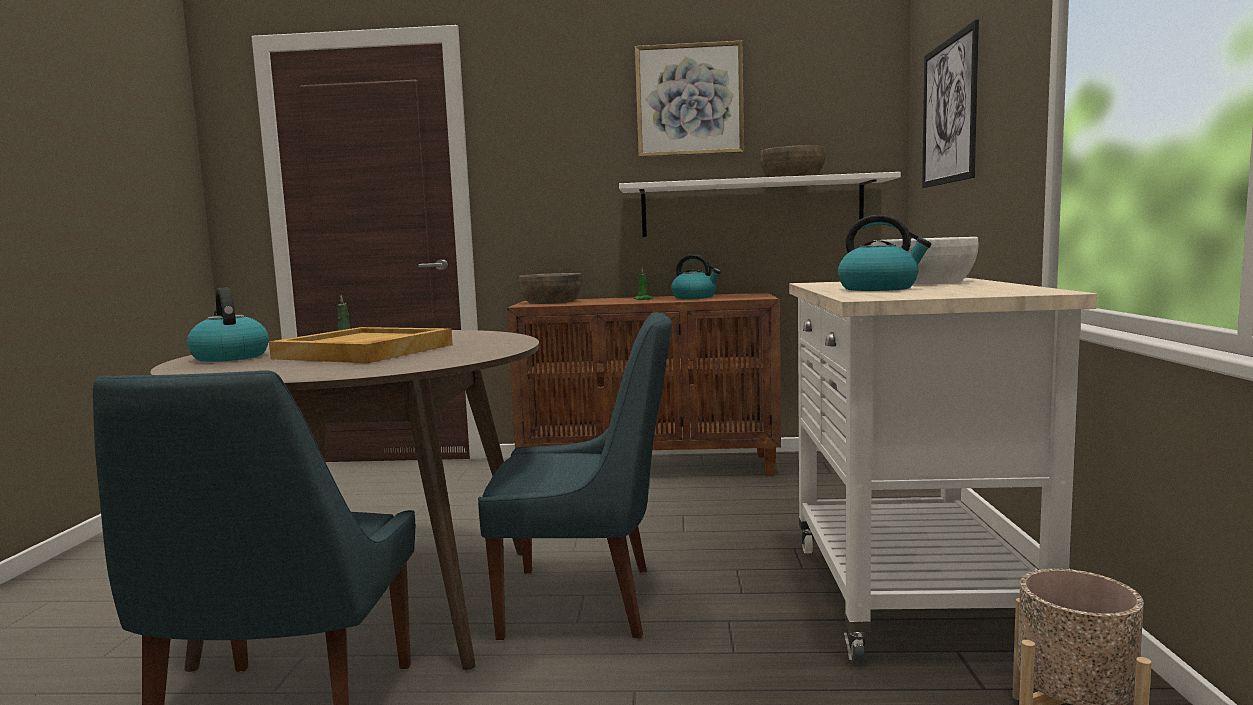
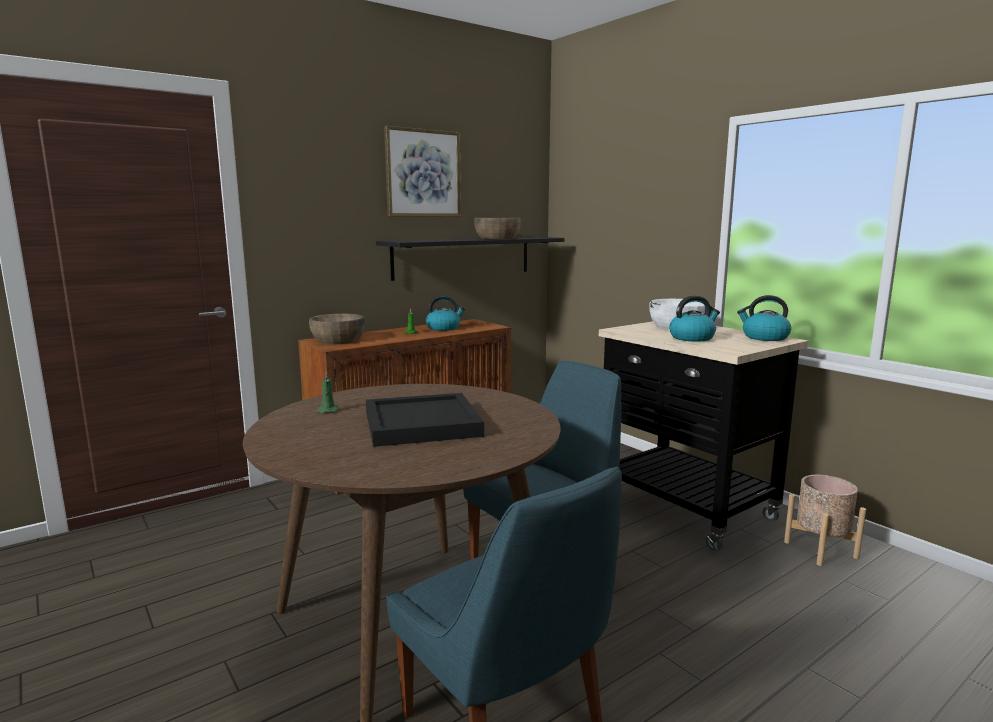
camera: 40 degrees left, 5 degrees up
kettle [187,287,269,362] -> kettle moved to [737,295,791,341]
beige tray [269,327,453,363] -> black tray [366,393,484,447]
white shelf [619,172,901,237] -> black shelf [376,237,564,281]
white cart [789,277,1097,663] -> black cart [599,321,808,551]
picture [922,19,979,188] -> none

